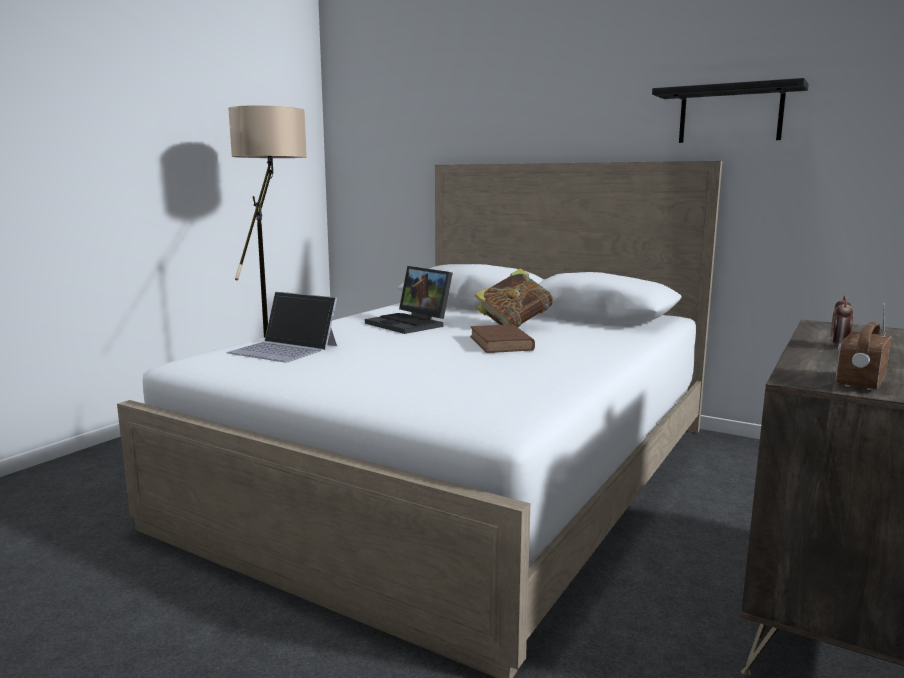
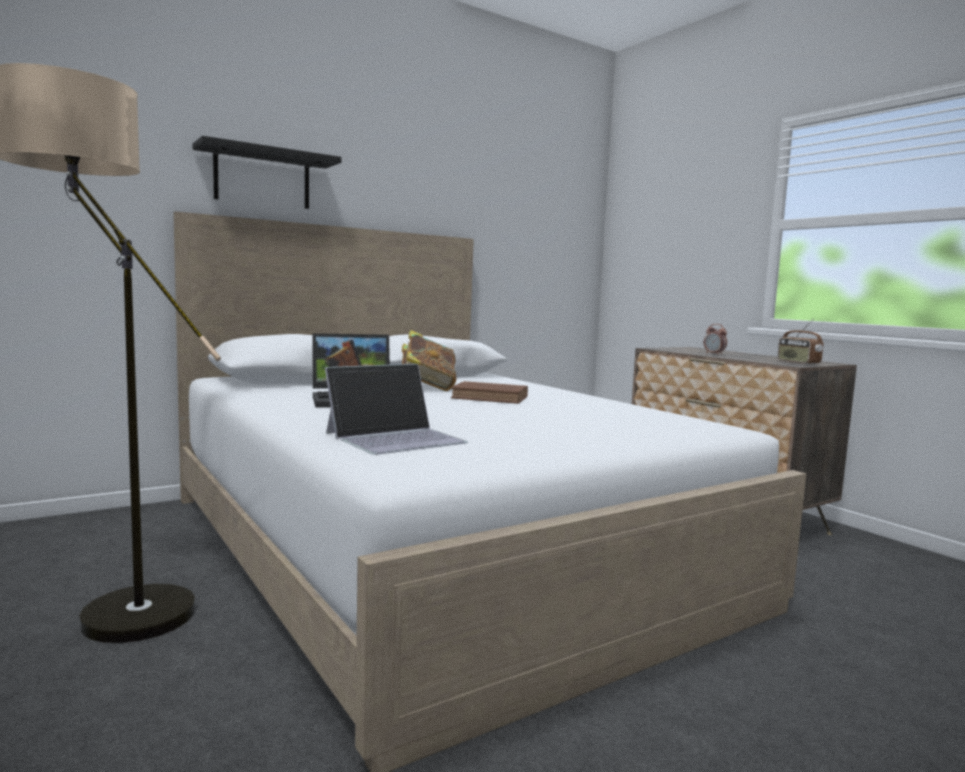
camera: 65 degrees left, 5 degrees down
black shelf [652,78,809,143] -> black shelf moved to [192,136,341,209]

